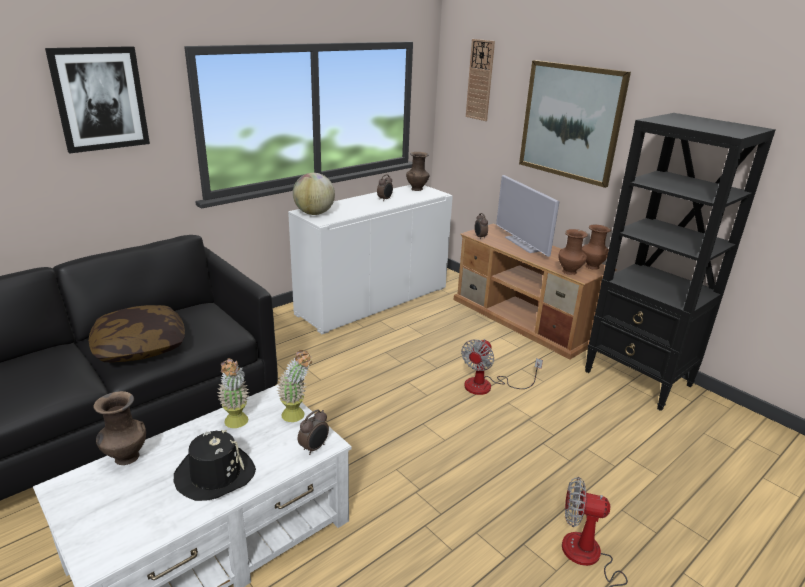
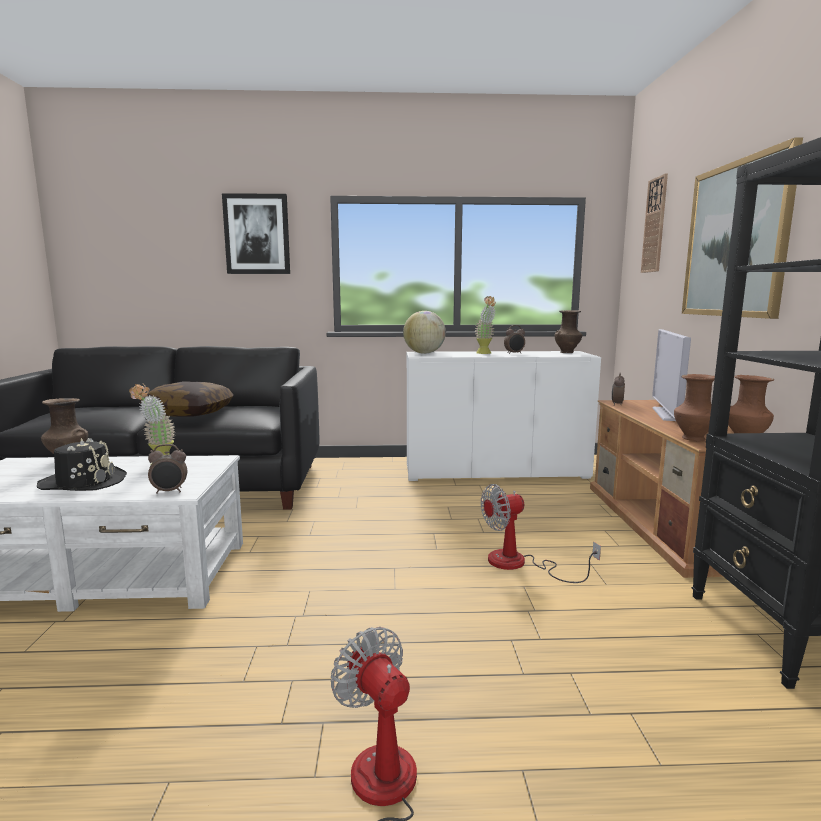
camera: 40 degrees right, 15 degrees down
potted plant [276,350,312,422] -> potted plant moved to [475,296,496,354]

